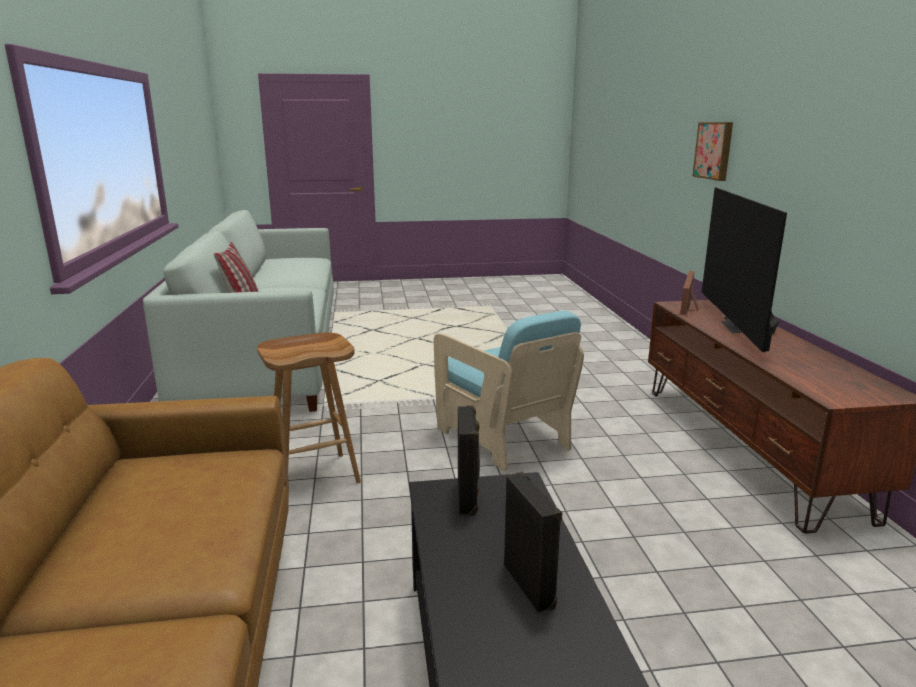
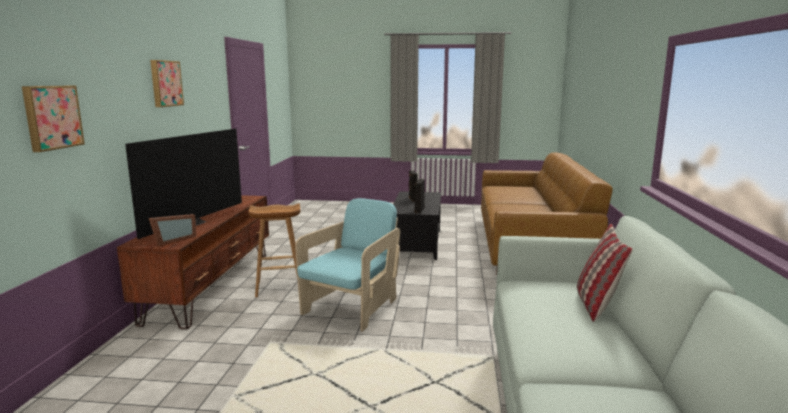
camera: 165 degrees left, 5 degrees down
brown stool [257,333,361,483] -> brown stool moved to [248,203,300,297]
turquoise armchair [434,311,584,471] -> turquoise armchair turned 45 degrees clockwise [295,198,400,332]
none -> picture [150,60,184,107]

